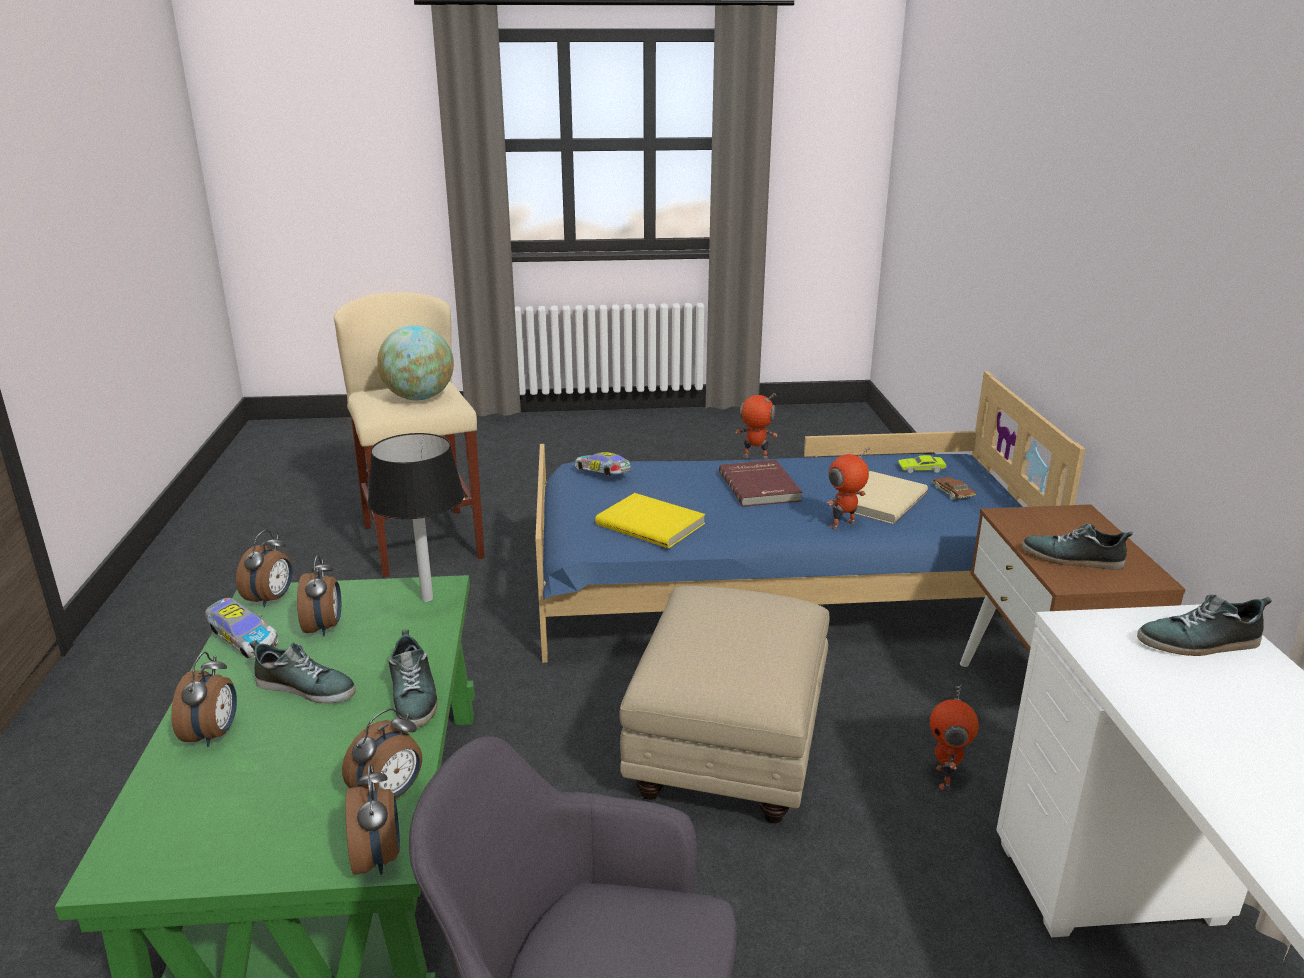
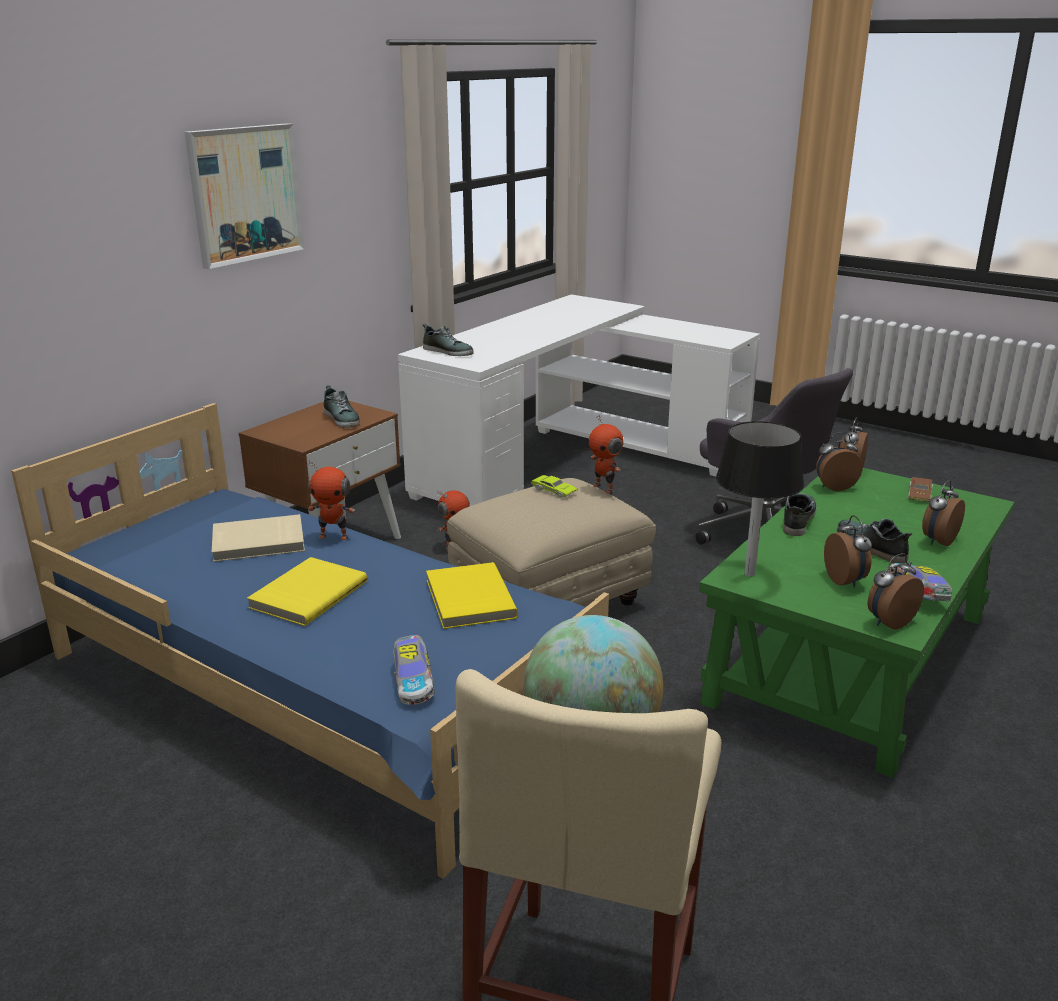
camera: 140 degrees left, 0 degrees up
alarm clock [297,555,341,636] -> alarm clock turned 135 degrees clockwise [824,515,872,587]
red book [719,460,803,507] -> yellow book [247,557,367,626]
toy robot [736,393,778,460] -> toy robot moved to [589,414,624,494]
green toy car [898,455,947,473] -> green toy car moved to [531,475,578,498]
brown toy car [932,477,976,500] -> brown toy car moved to [908,477,933,502]
none -> picture [185,123,305,269]

